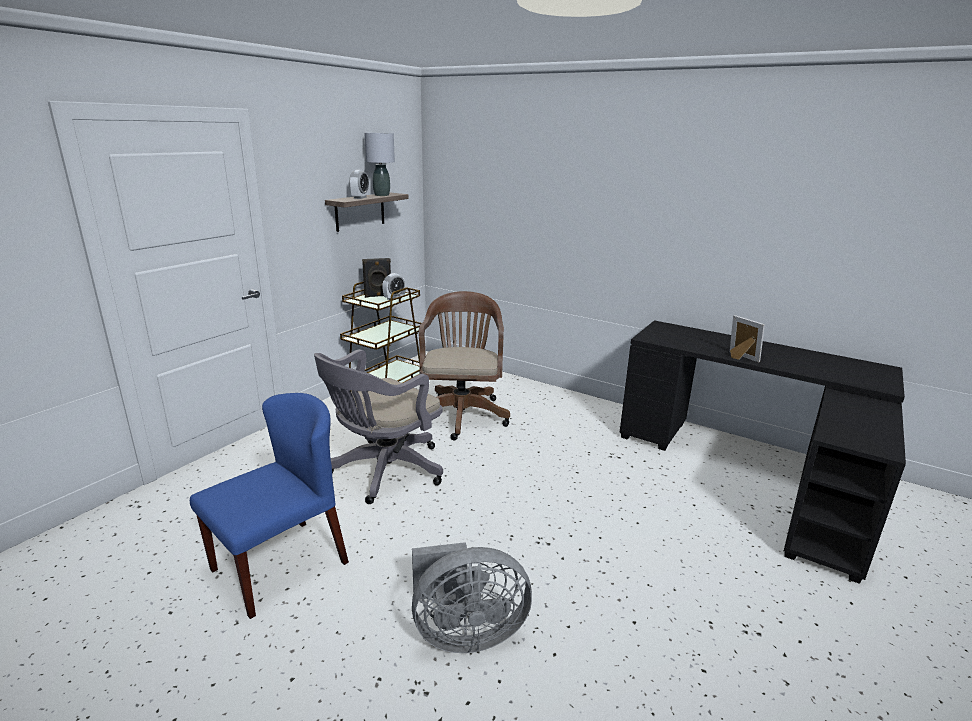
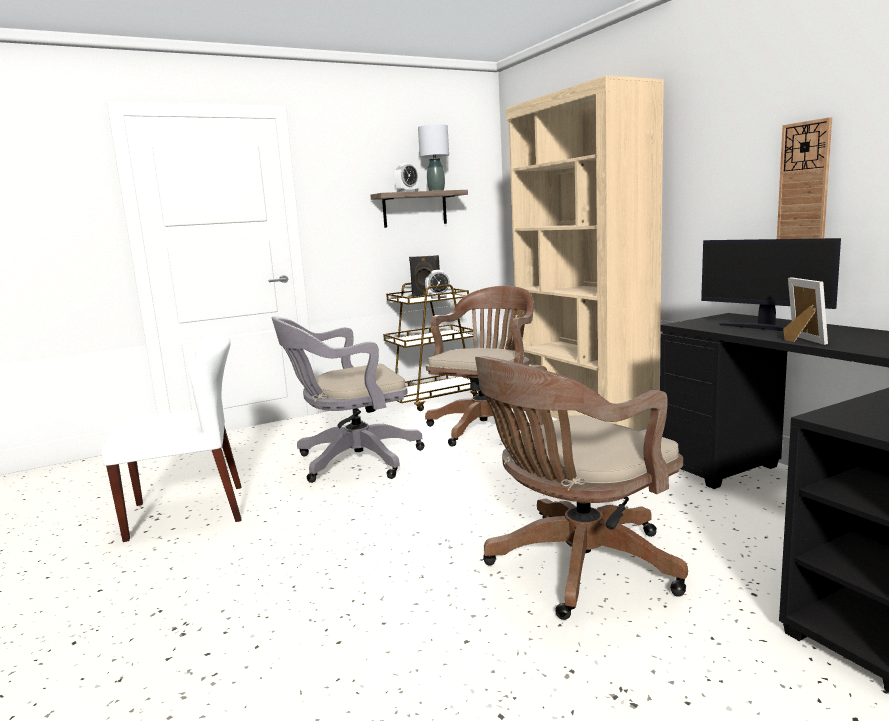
camera: 30 degrees right, 10 degrees down
blue chair [190,393,349,619] -> white chair [102,337,241,542]
grey fan [412,542,532,653] -> none
none -> brown office chair [475,356,688,620]
none -> beige bookcase [506,76,664,431]
none -> monitor [701,238,841,331]
none -> wall clock [777,117,832,239]

